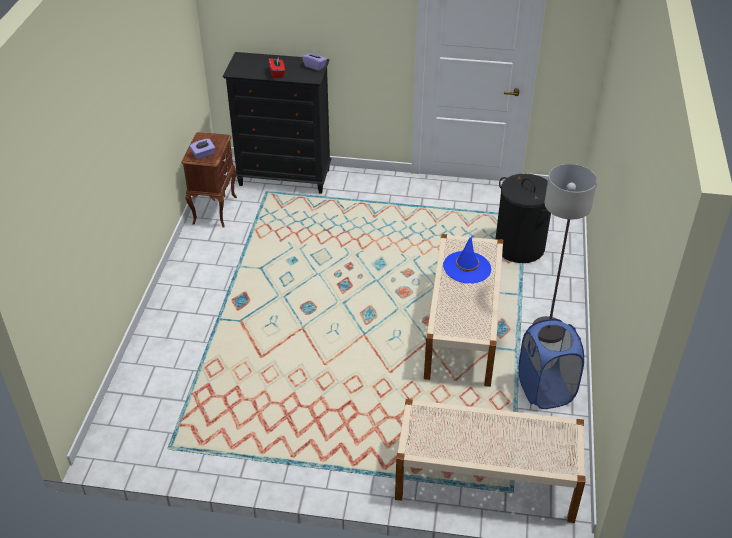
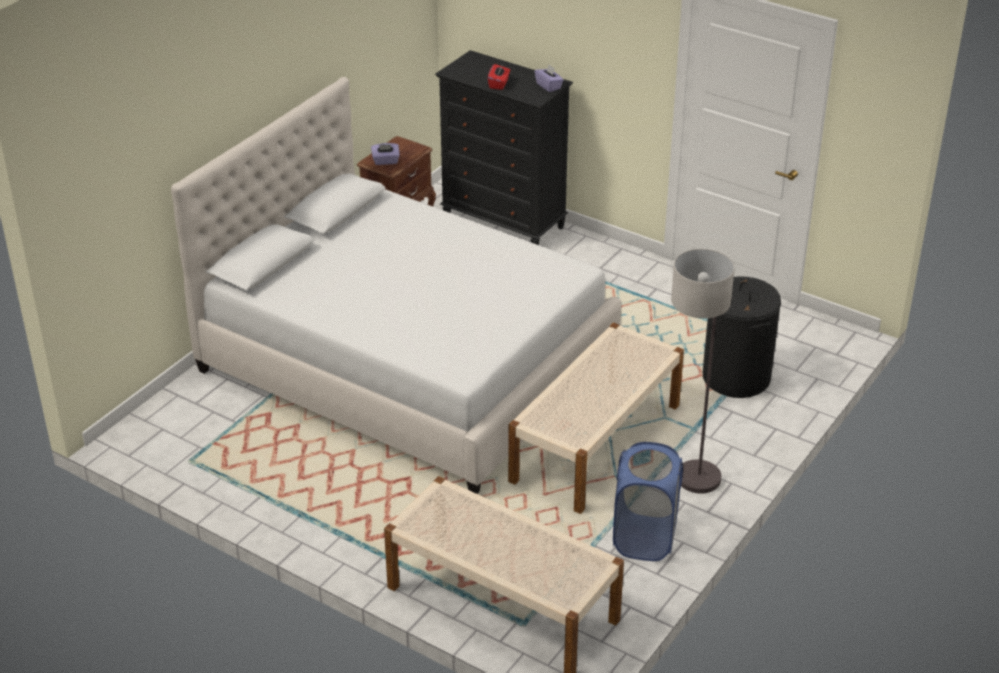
camera: 25 degrees right, 5 degrees down
blue hat [443,235,491,283] -> none
none -> white bed [171,77,621,494]

